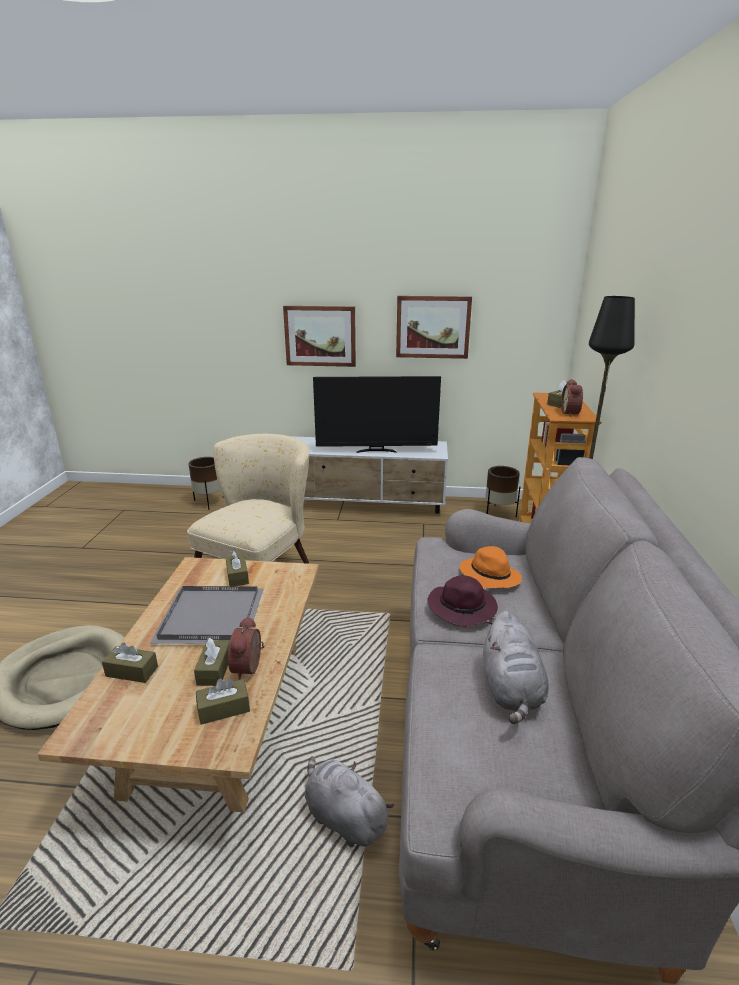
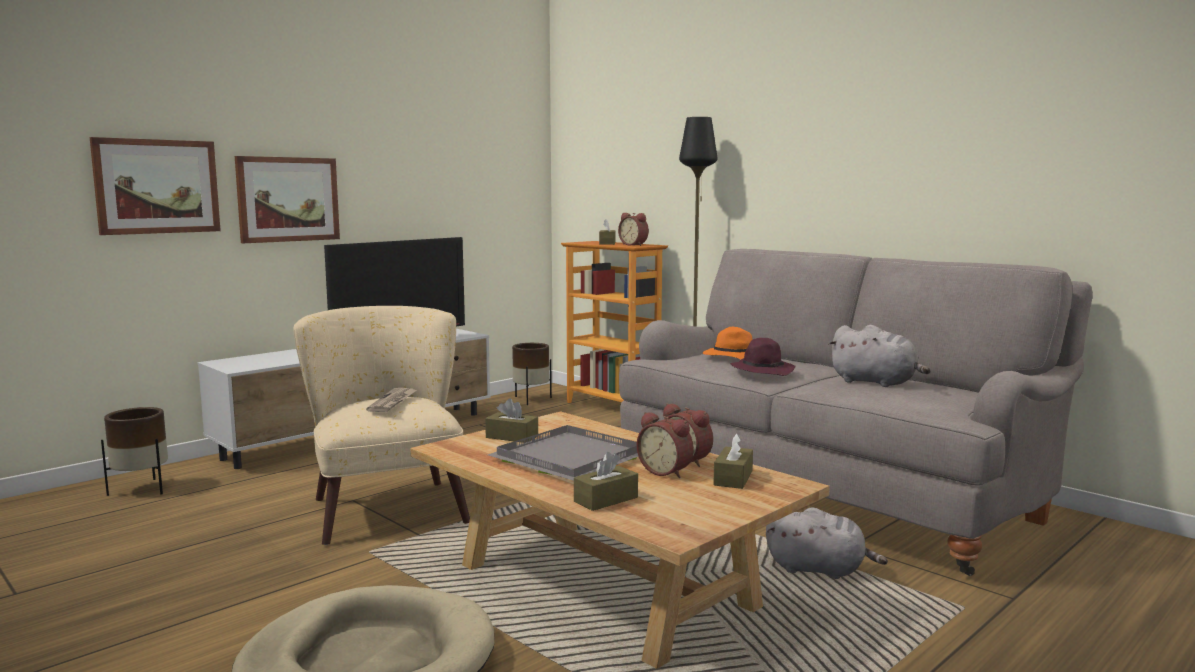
camera: 50 degrees left, 15 degrees down
brown tissue box [194,638,230,686] -> alarm clock [637,412,694,478]
grey plush toy [305,756,394,847] -> grey plush toy turned 150 degrees counterclockwise [766,507,888,579]
picture [396,296,472,359] -> picture moved to [90,137,221,235]
none -> newspaper [366,388,417,412]

